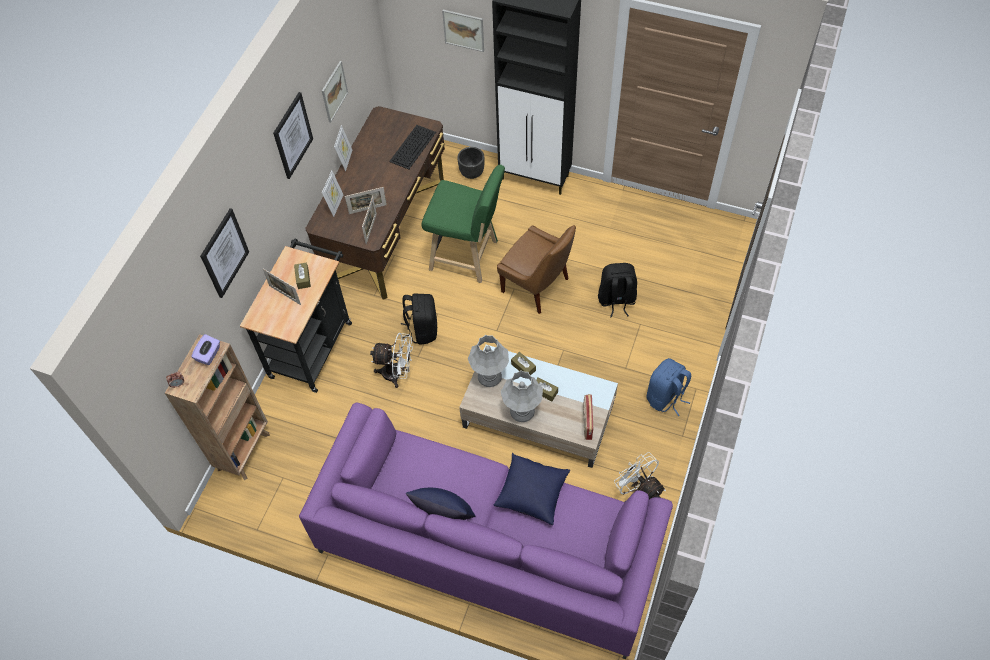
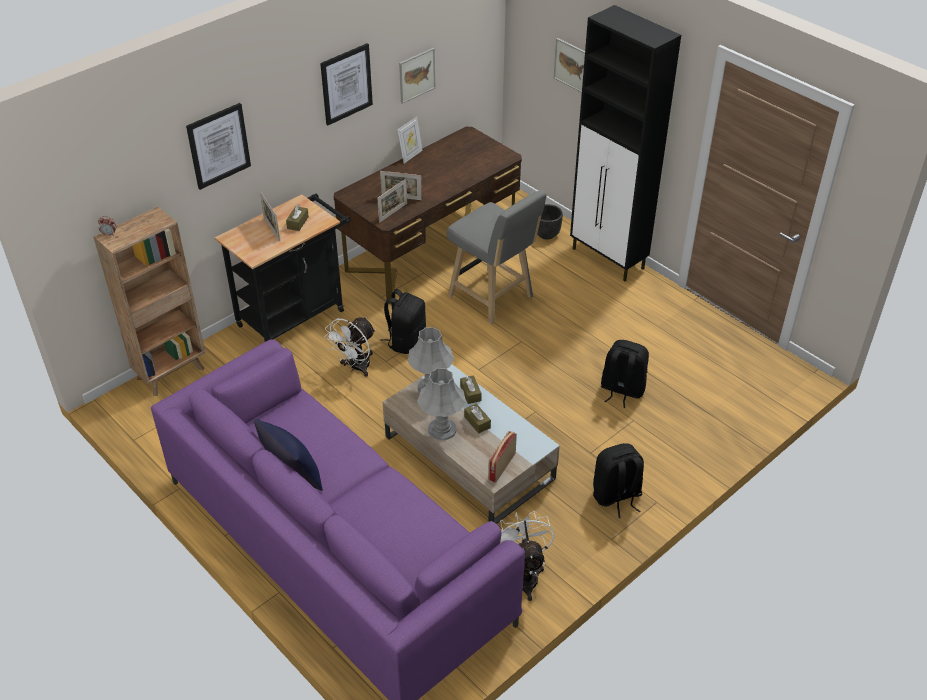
camera: 25 degrees right, 15 degrees down
purple tissue box [191,334,220,365] -> none
picture frame [322,171,343,217] -> none
white fan [370,333,413,388] -> white fan turned 90 degrees clockwise [324,317,376,377]
keyboard [389,125,436,170] -> none
green stool [421,165,505,283] -> grey stool [447,190,546,325]
blue pillow [493,453,570,525] -> none
brown chair [497,225,576,314] -> none
blue backpack [646,358,691,416] -> black backpack [593,443,644,518]

